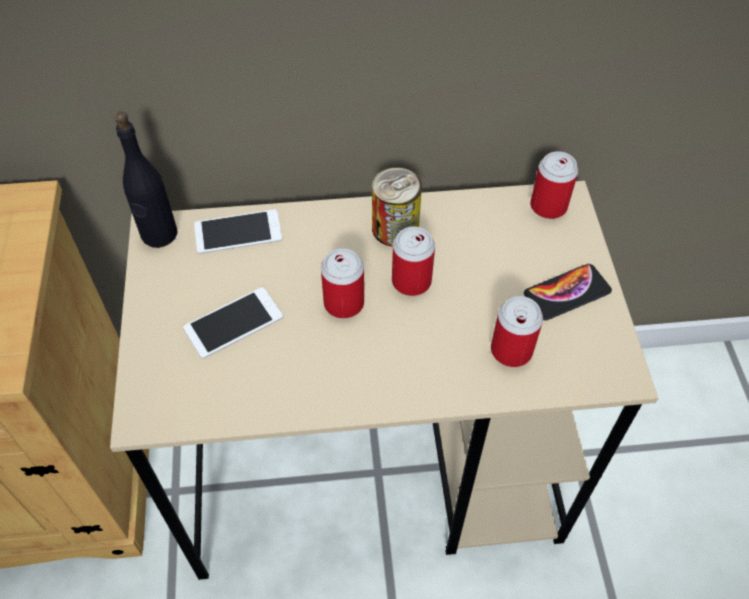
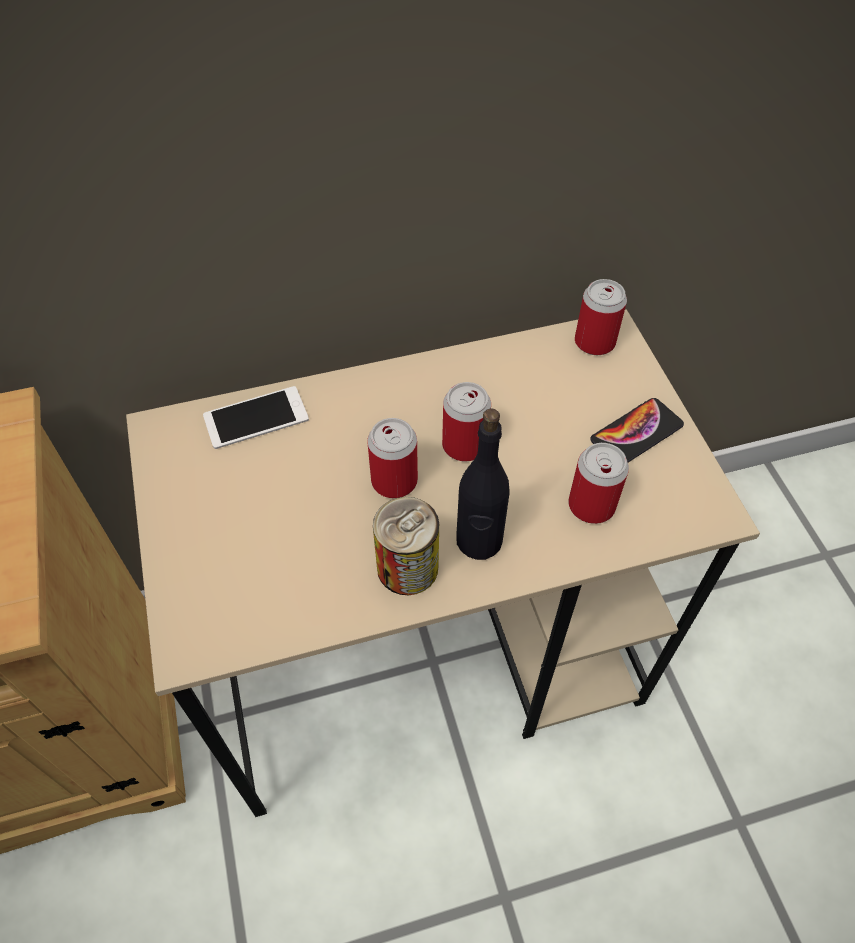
camera: 10 degrees left, 0 degrees up
black bottle [114,111,178,248] -> black bottle moved to [456,409,509,560]
phone [183,287,283,359] -> none
can [372,167,422,247] -> can moved to [373,497,439,595]

